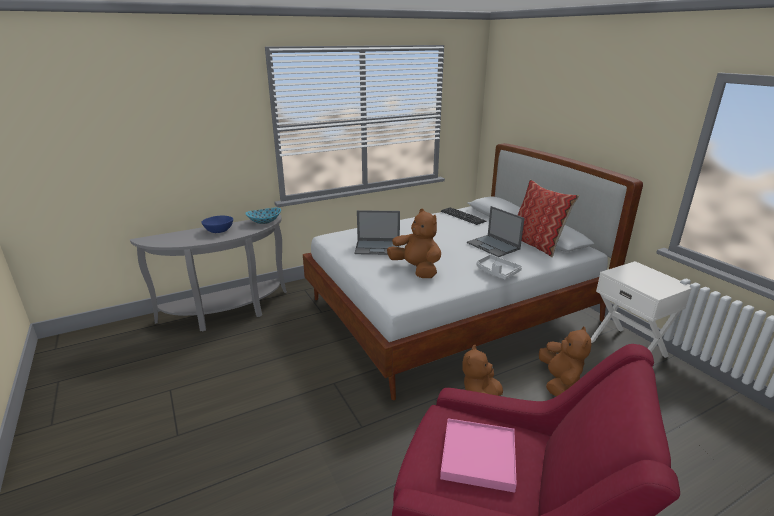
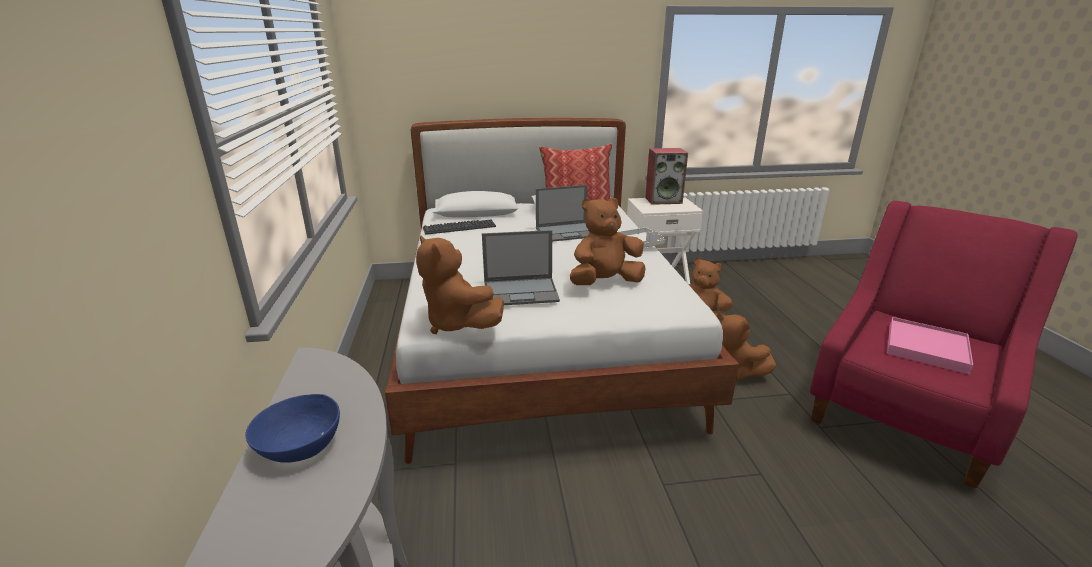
camera: 70 degrees left, 0 degrees up
bowl [245,208,281,224] -> none
laptop [355,210,400,255] -> laptop turned 60 degrees clockwise [482,230,560,305]
none -> brown plush toy [416,235,504,334]
none -> speaker [645,148,688,205]

